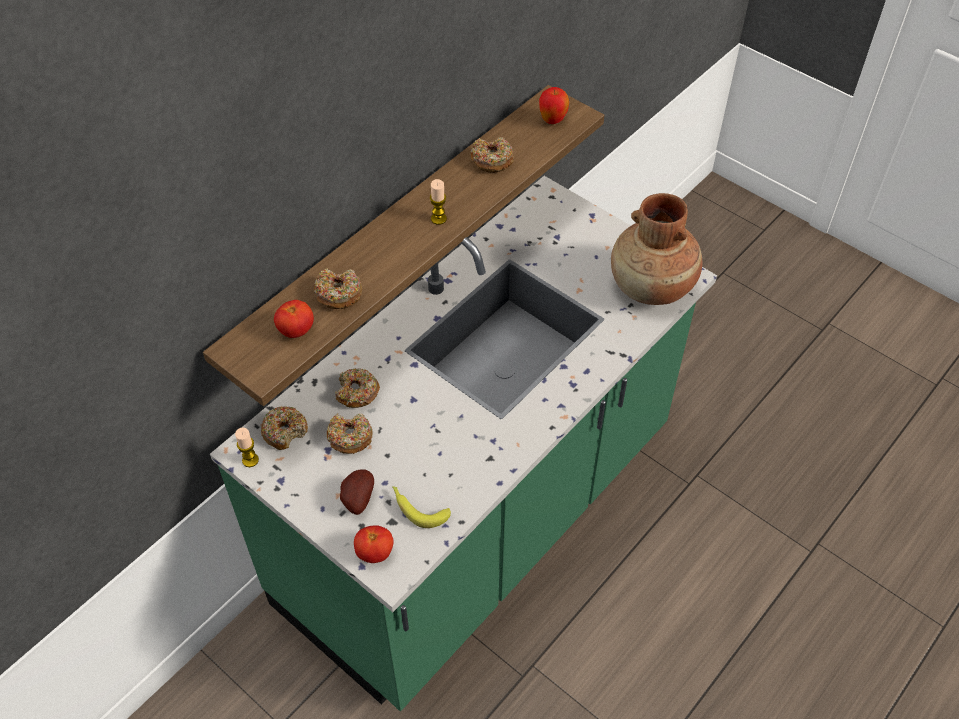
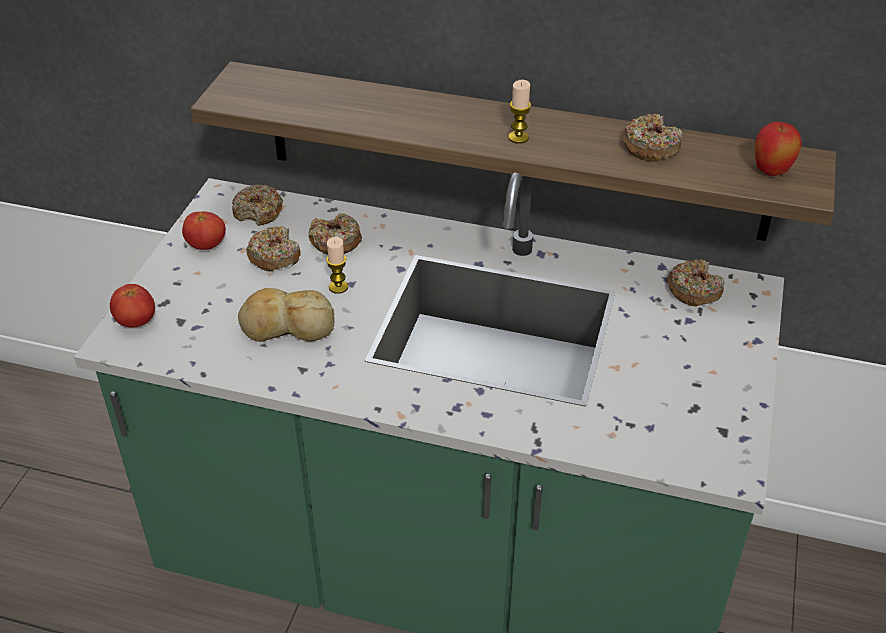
camera: 65 degrees right, 10 degrees down
candle [235,427,259,467] -> candle moved to [326,237,348,294]
tomato [274,300,314,338] -> tomato moved to [182,211,226,250]
donut [314,268,362,309] -> donut moved to [667,259,725,306]
potato [340,469,374,515] -> none
banana [392,486,451,528] -> none
brown vase [611,193,703,305] -> none
none -> bread [238,288,334,342]

